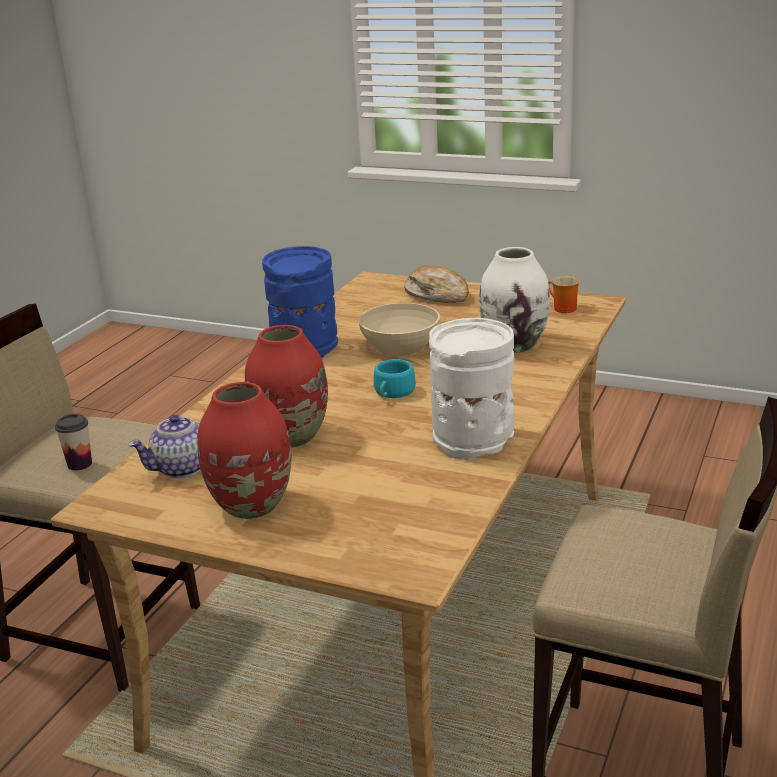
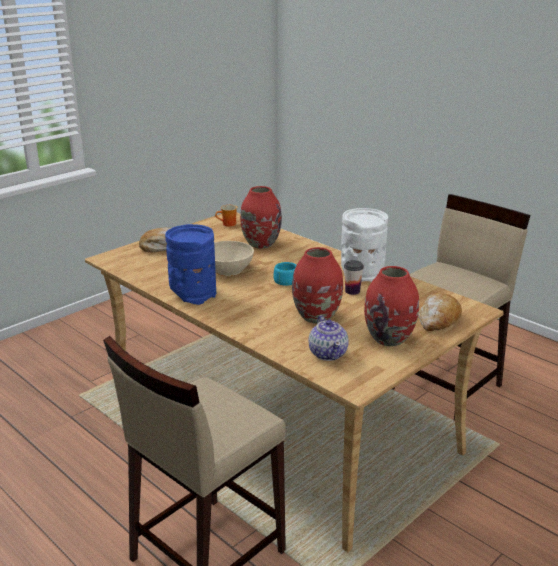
camera: 70 degrees left, 0 degrees up
cup [55,414,92,471] -> cup moved to [344,260,364,295]
white vase [479,247,550,353] -> red vase [240,186,282,248]
none -> bread [418,293,462,331]

